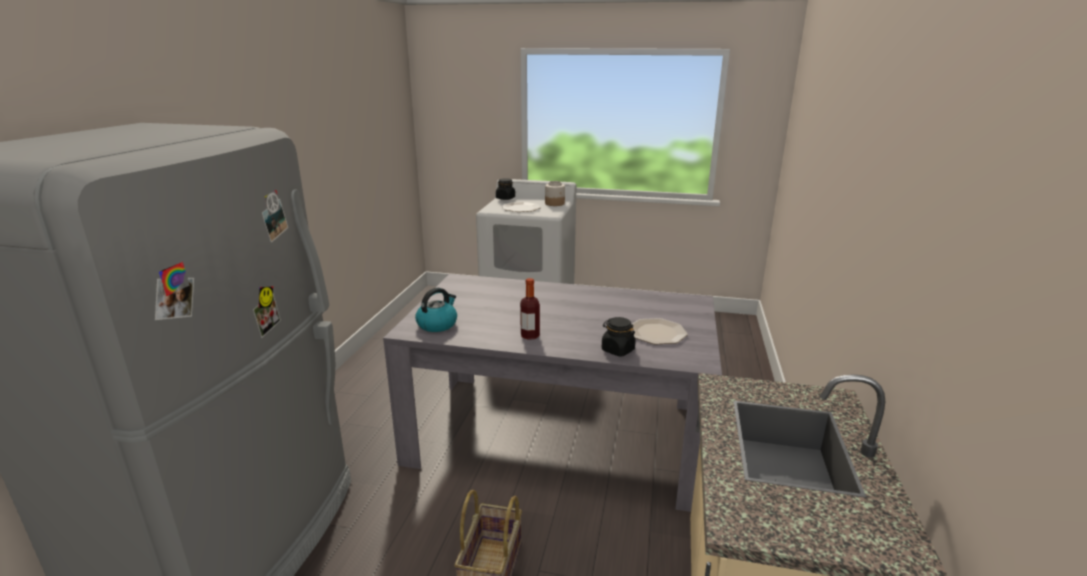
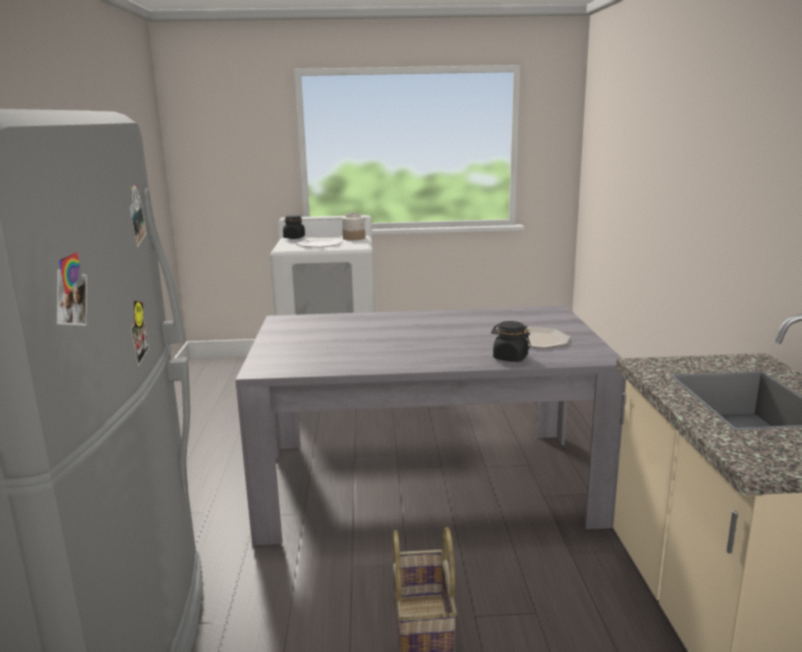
camera: 15 degrees left, 5 degrees down
kettle [415,288,457,332] -> none
bottle [520,278,540,340] -> none

